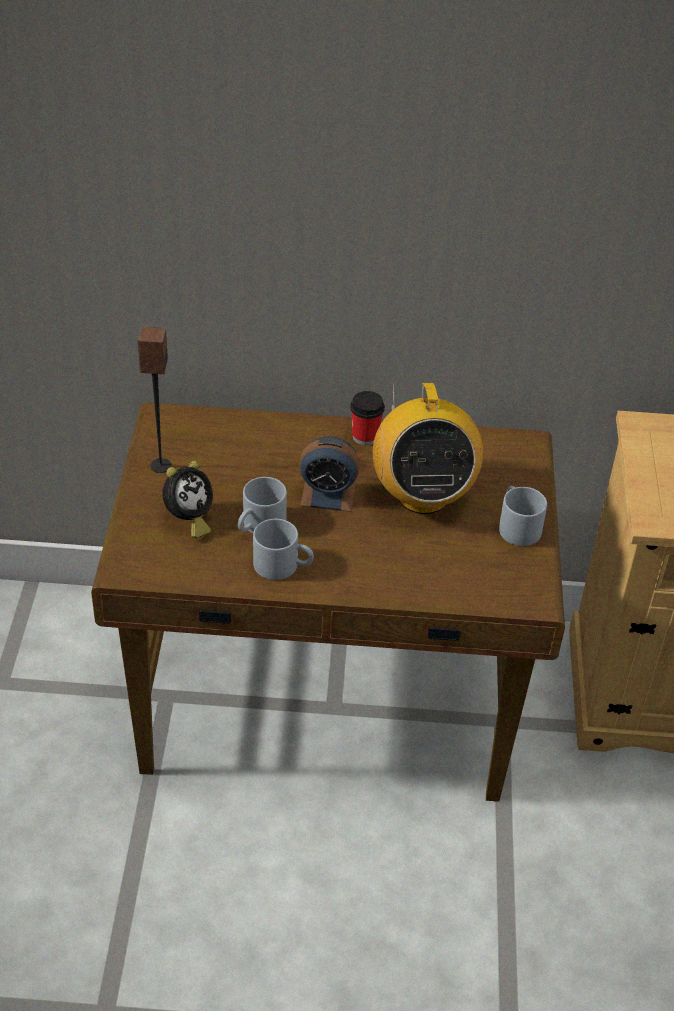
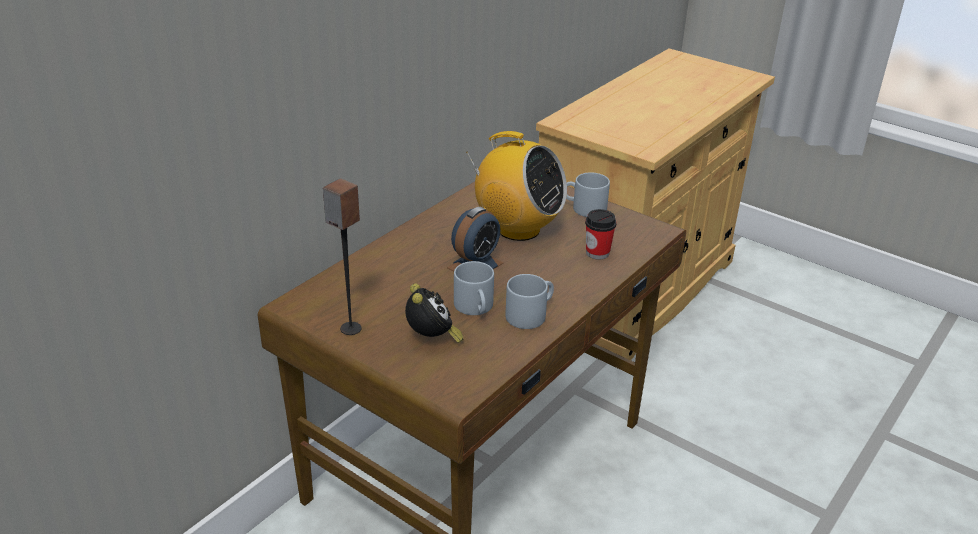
camera: 55 degrees left, 10 degrees down
cup [350,391,385,446] -> cup moved to [585,209,616,260]

